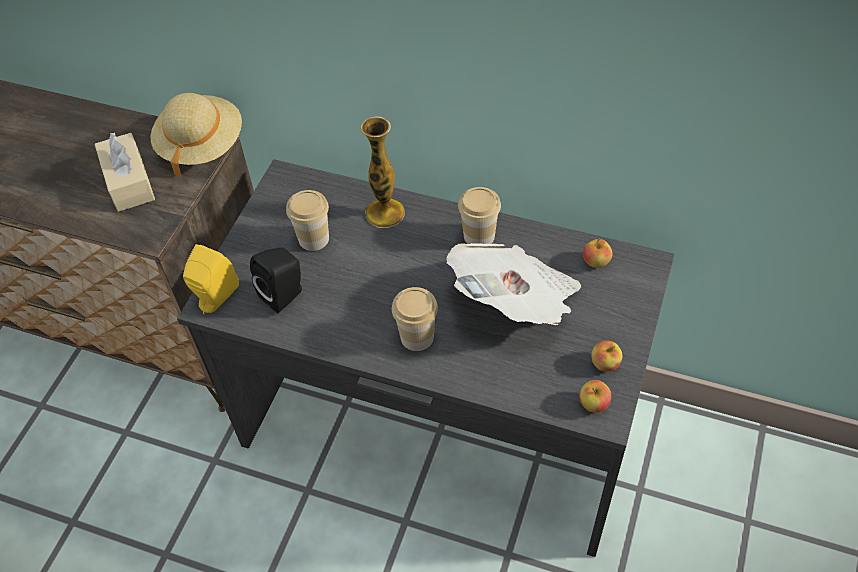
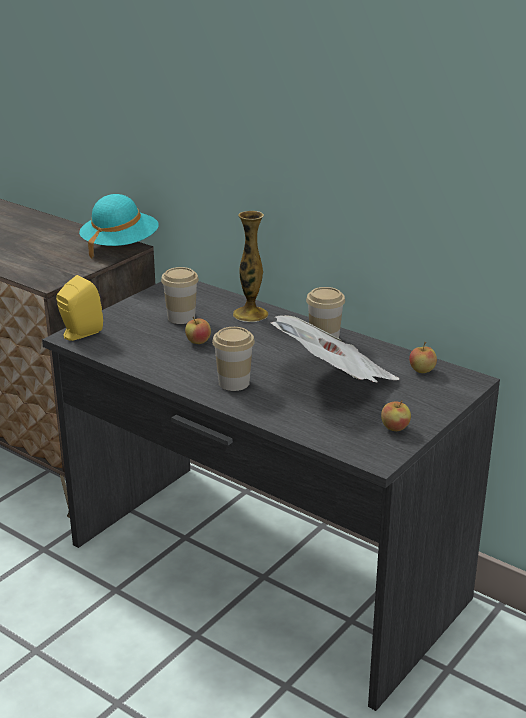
camera: 15 degrees right, 25 degrees down
beige tissue box [95,132,155,212] -> none
beige hat [151,93,242,177] -> turquoise hat [79,194,159,259]
black speaker [250,248,302,313] -> none
apple [579,380,611,413] -> apple moved to [185,316,211,344]

